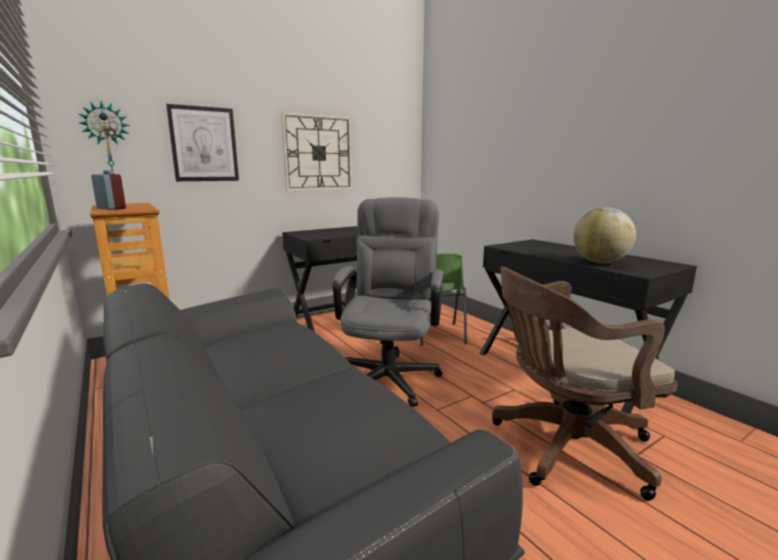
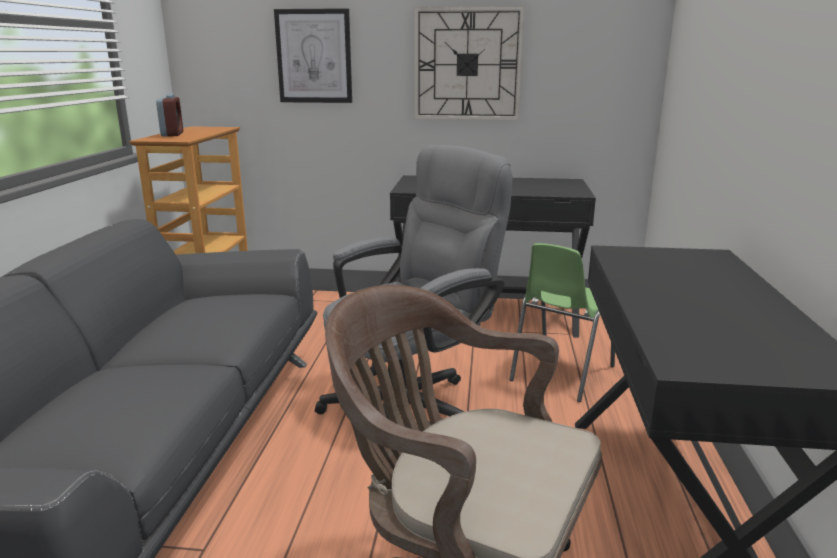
camera: 40 degrees right, 5 degrees up
wall clock [79,101,130,171] -> none
globe [573,207,636,264] -> none

